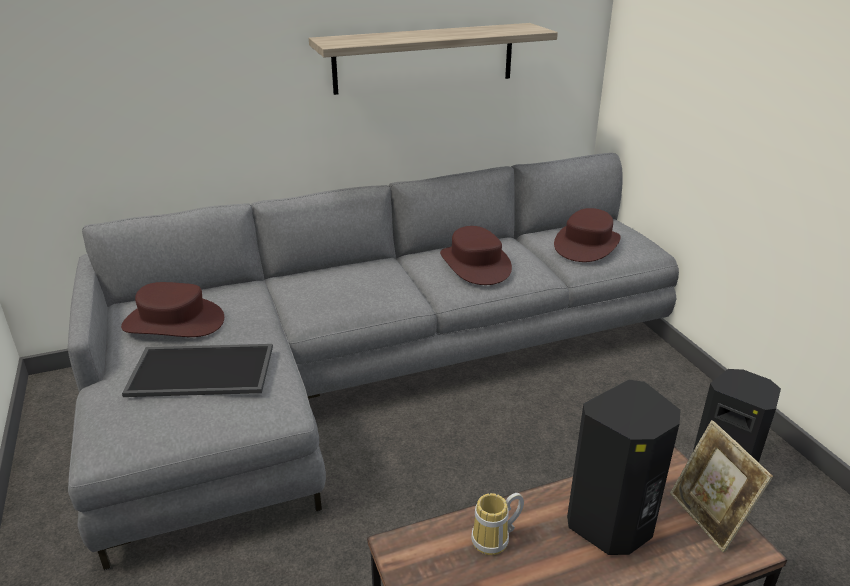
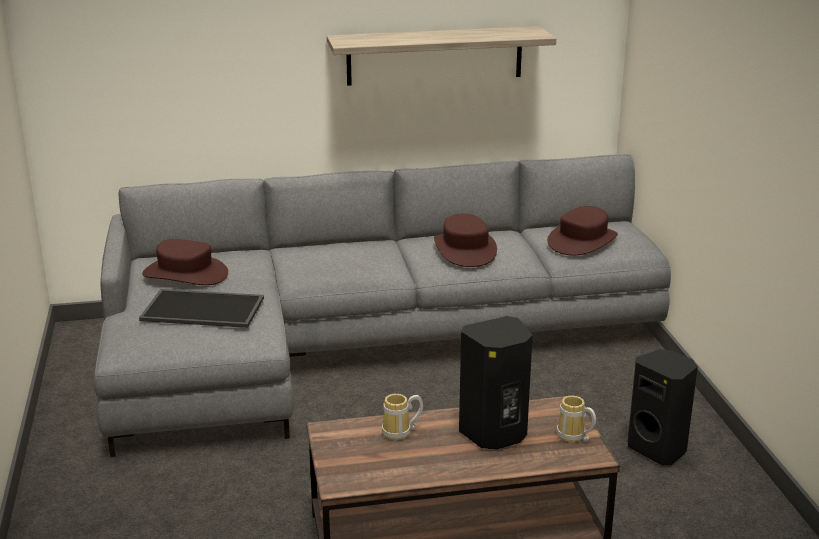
camera: 10 degrees right, 5 degrees down
picture frame [670,420,773,553] -> mug [556,396,596,442]

